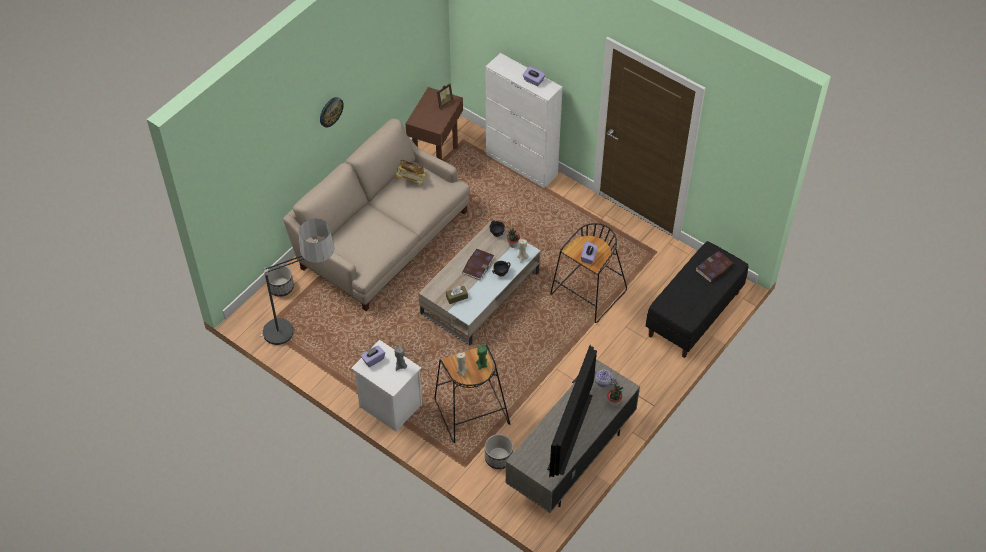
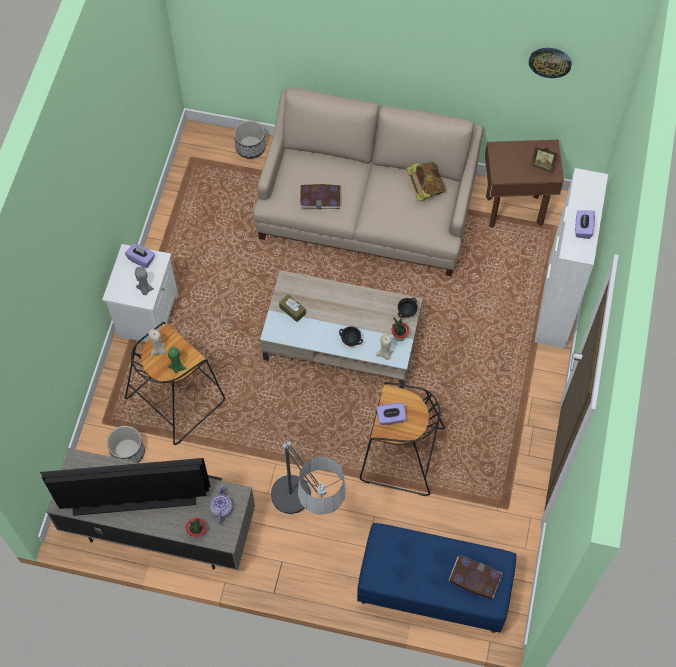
camera: 65 degrees right, 10 degrees up
floor lamp [260,218,334,345] -> floor lamp moved to [271,440,346,515]
wall clock [320,97,344,128] -> wall clock moved to [529,48,572,78]
book [462,249,495,280] -> book moved to [300,184,342,209]
black bench [646,241,748,358] -> blue bench [357,523,516,633]

